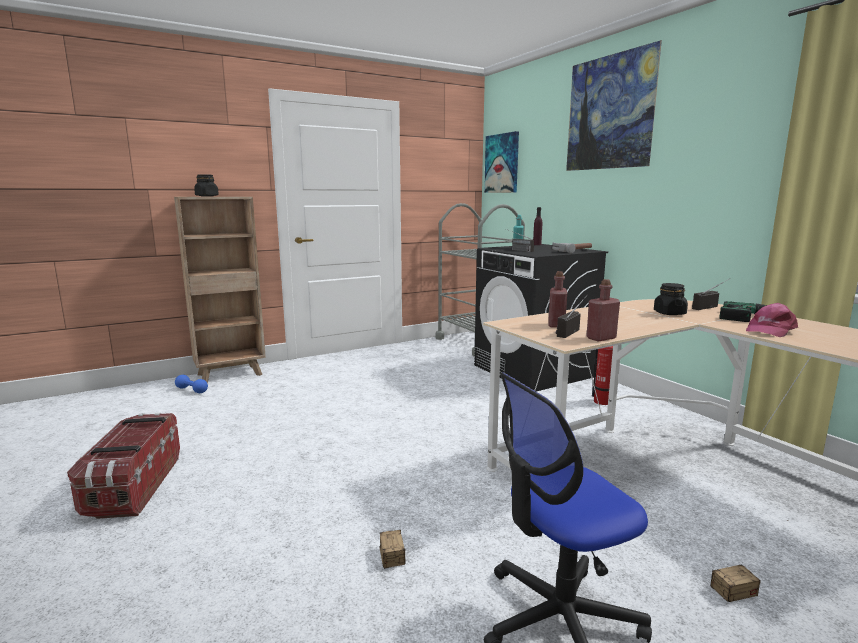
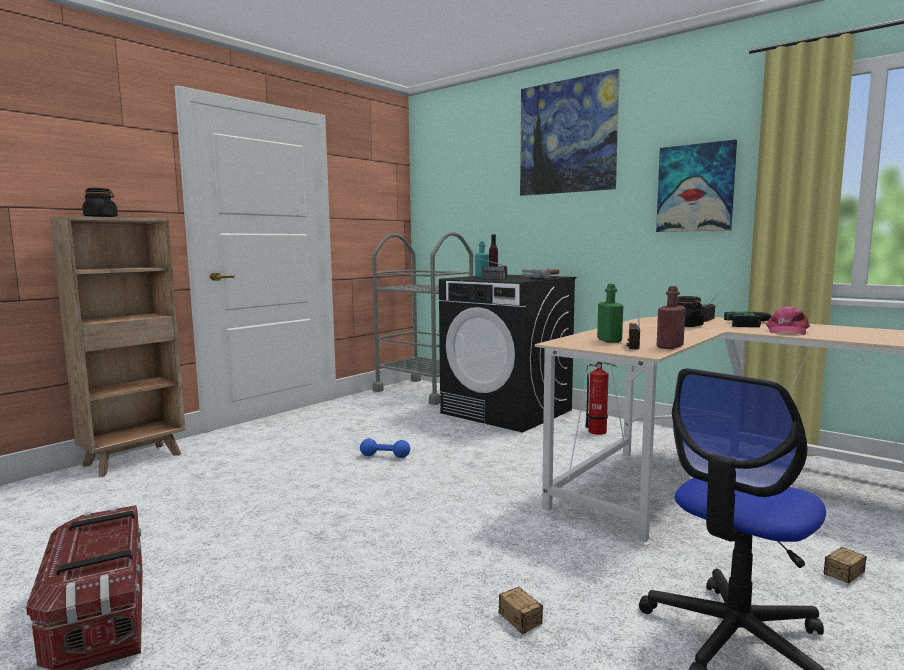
camera: 20 degrees left, 5 degrees down
blue dumbbell [175,375,208,393] -> blue dumbbell moved to [360,439,410,458]
picture [484,131,519,193] -> picture moved to [656,140,737,232]
red bottle [548,271,567,328] -> green bottle [597,284,623,343]

